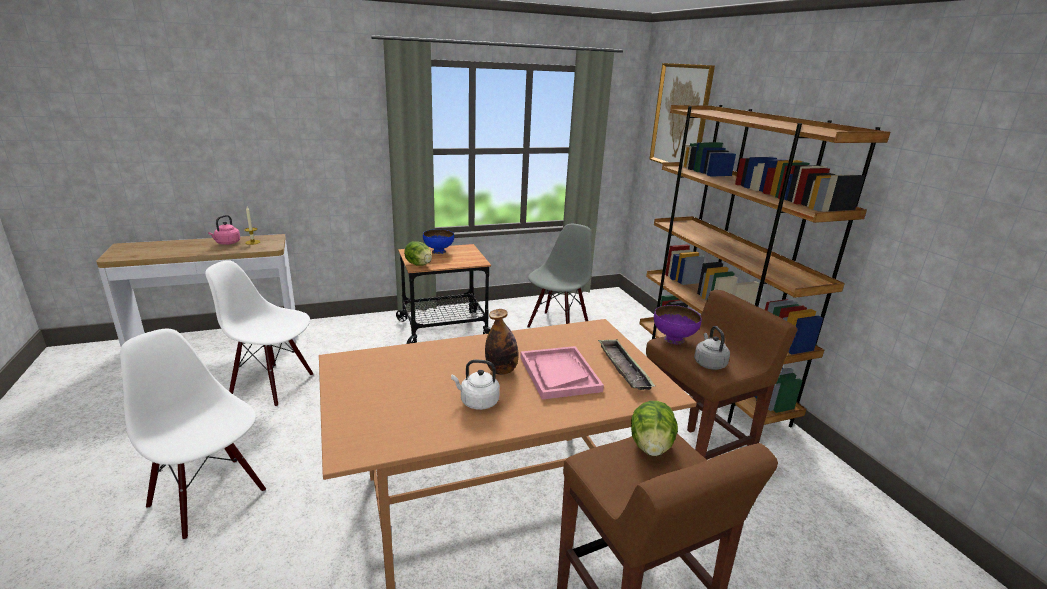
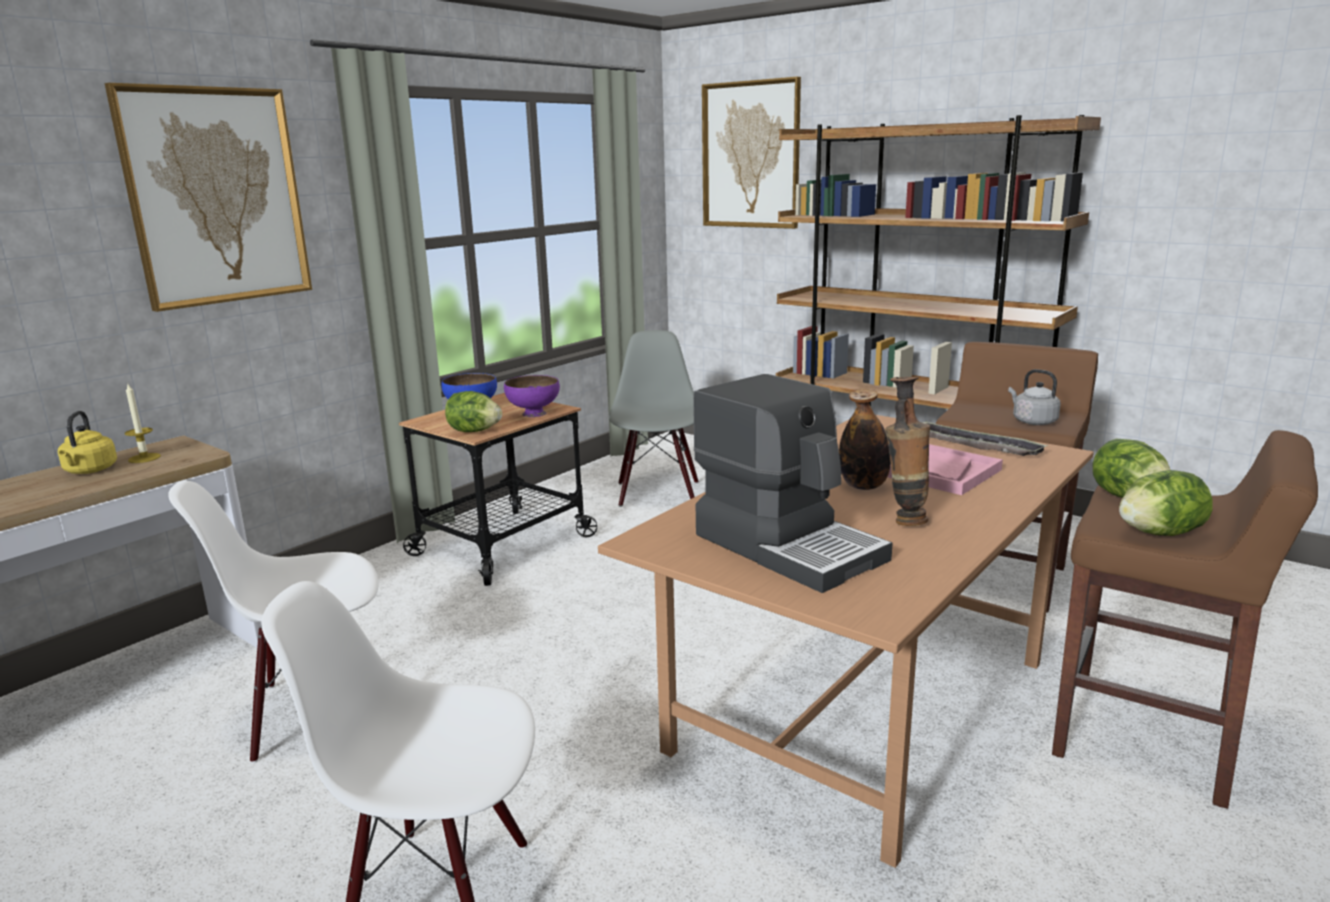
camera: 30 degrees left, 5 degrees down
pink kettle [208,215,240,245] -> yellow kettle [58,411,117,474]
white kettle [451,360,500,410] -> vase [885,377,930,526]
purple bowl [654,305,701,344] -> purple bowl moved to [504,375,560,417]
none -> picture [105,83,312,312]
none -> coffee machine [693,374,892,593]
none -> lettuce [1119,470,1213,536]

